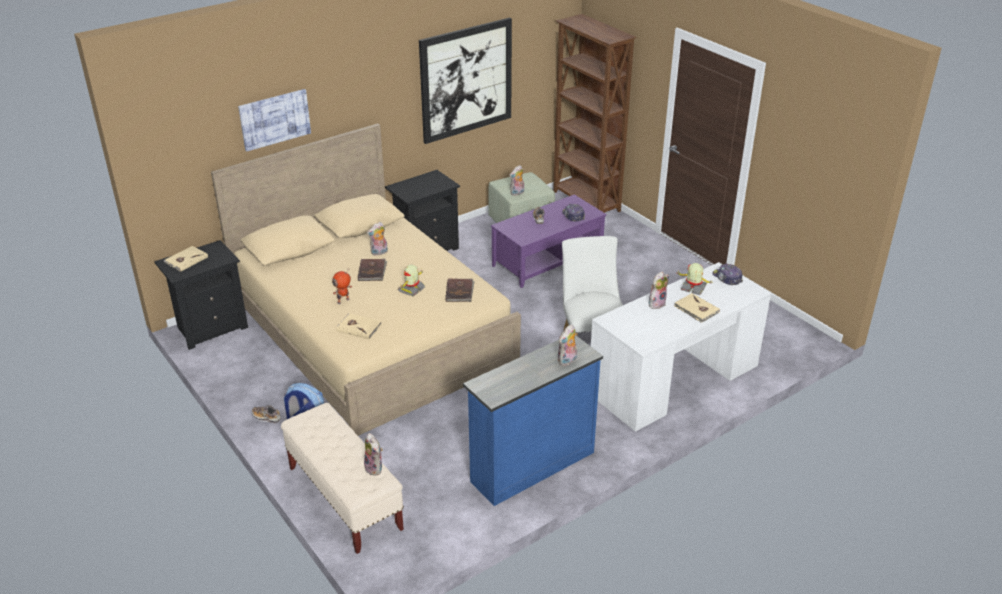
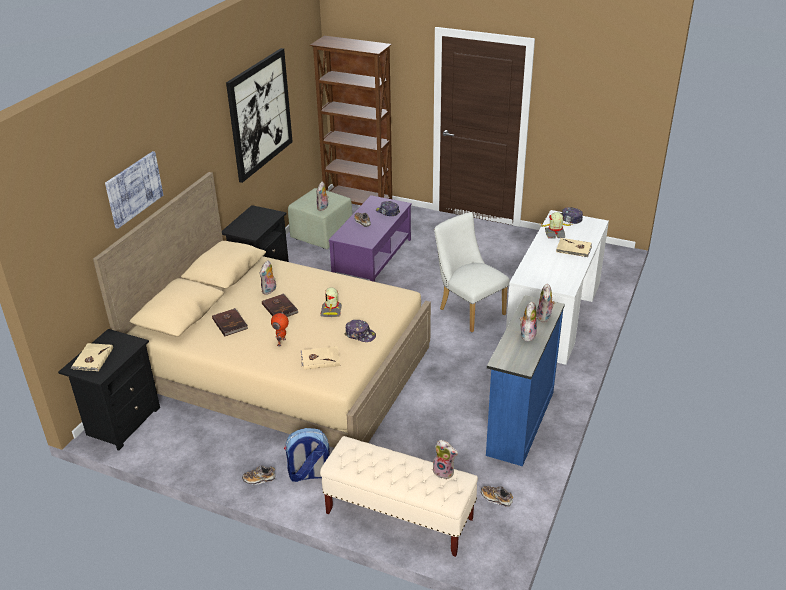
camera: 30 degrees left, 0 degrees up
brown book [445,279,475,302] -> brown book moved to [212,308,248,337]
plush toy [649,272,669,309] -> plush toy moved to [520,301,537,341]
none -> cap [344,320,376,342]
none -> shoe [481,486,513,507]

